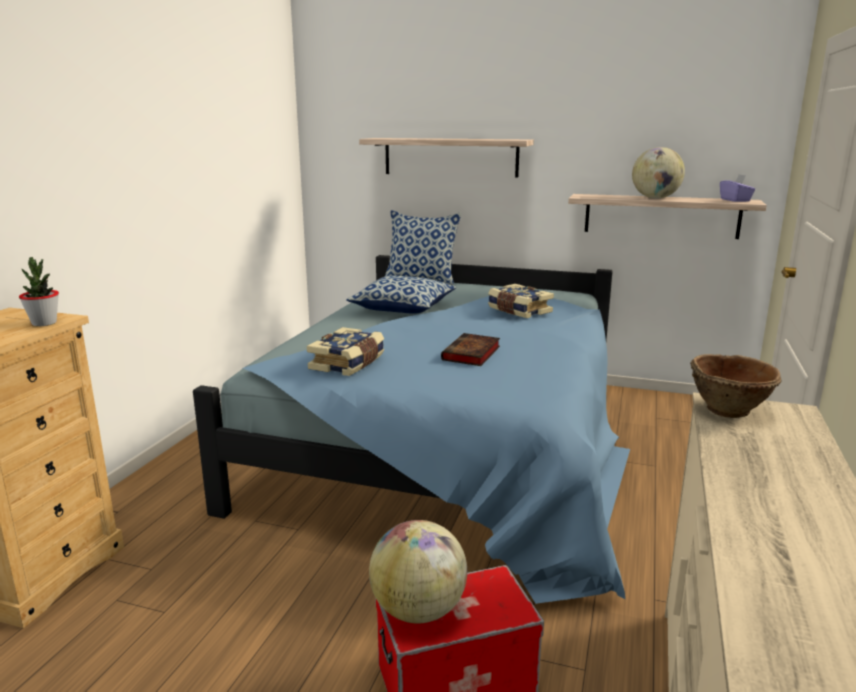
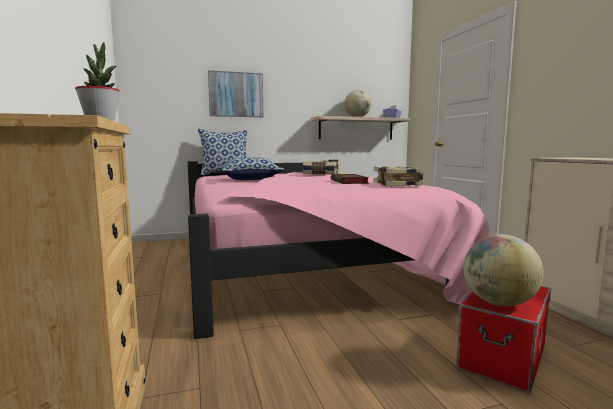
camera: 35 degrees left, 10 degrees down
blue bed [193,255,630,604] -> pink bed [188,160,490,339]
book [307,327,384,376] -> book moved to [373,166,424,186]
shelf [359,138,534,178] -> picture [208,70,263,117]
brown bowl [690,354,781,418] -> none

